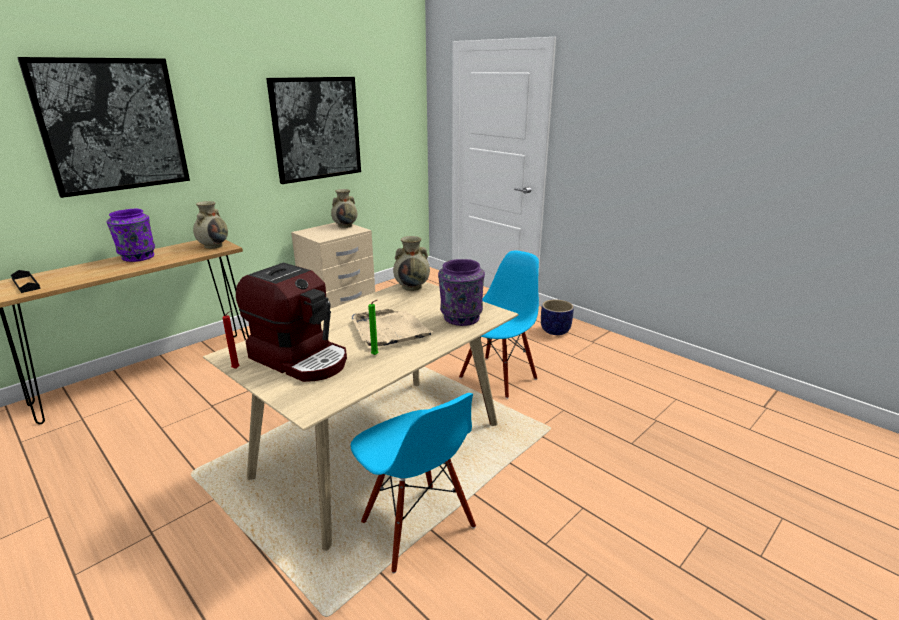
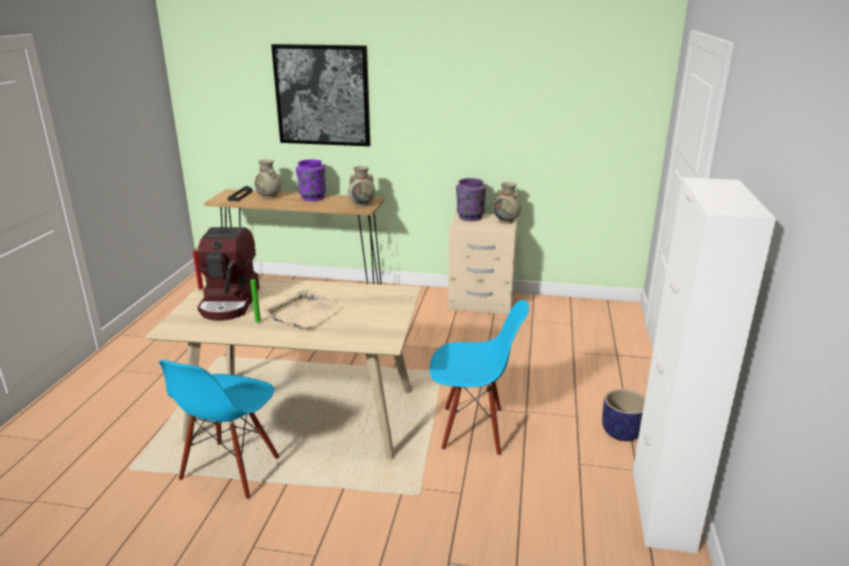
camera: 55 degrees right, 0 degrees up
picture [266,77,361,184] -> none
beige vase [393,236,430,291] -> beige vase moved to [255,159,282,199]
purple vase [438,259,485,326] -> purple vase moved to [456,178,486,221]
none -> white cabinet [633,177,776,553]

